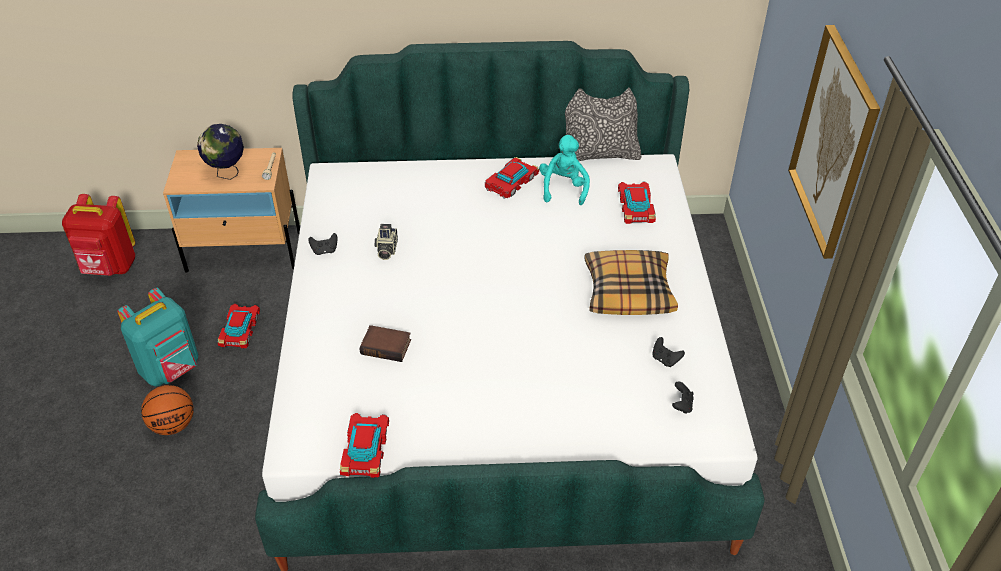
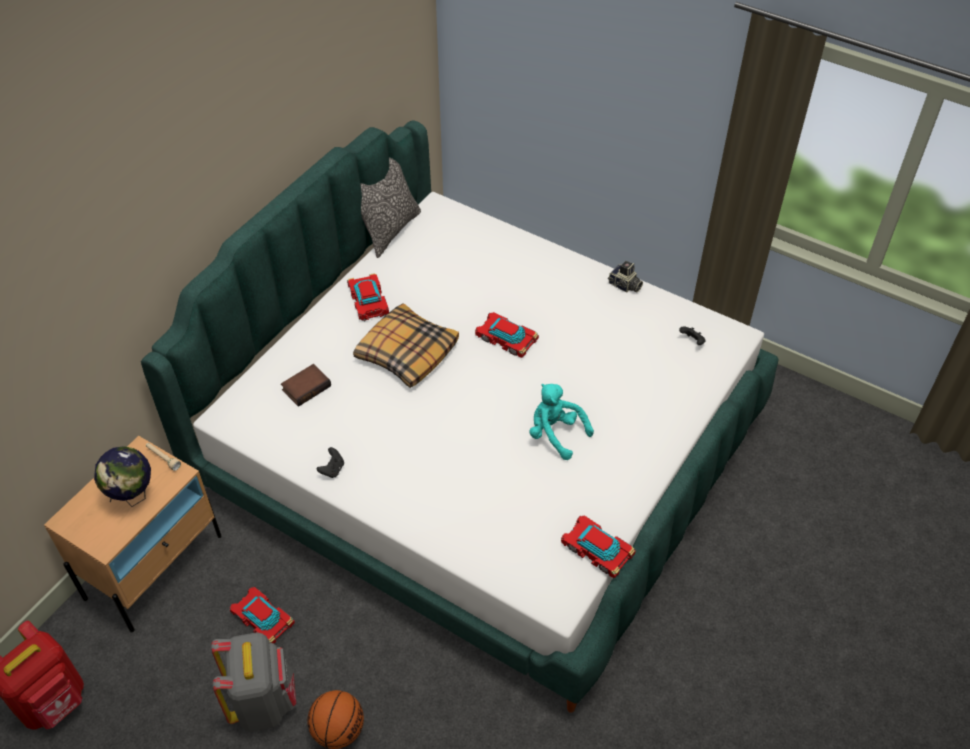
camera: 55 degrees left, 5 degrees up
turquoise backpack [117,288,198,387] -> grey backpack [211,632,296,732]
book [360,325,411,362] -> book moved to [281,364,331,407]
camera [375,224,398,260] -> camera moved to [608,261,643,293]
turquoise plush toy [539,135,590,205] -> turquoise plush toy moved to [530,384,594,460]
pillow [584,250,678,315] -> pillow moved to [353,303,459,388]
toy car [618,182,656,224] -> toy car moved to [475,312,539,358]
black game controller [652,337,685,367] -> none
picture [788,25,880,259] -> none

